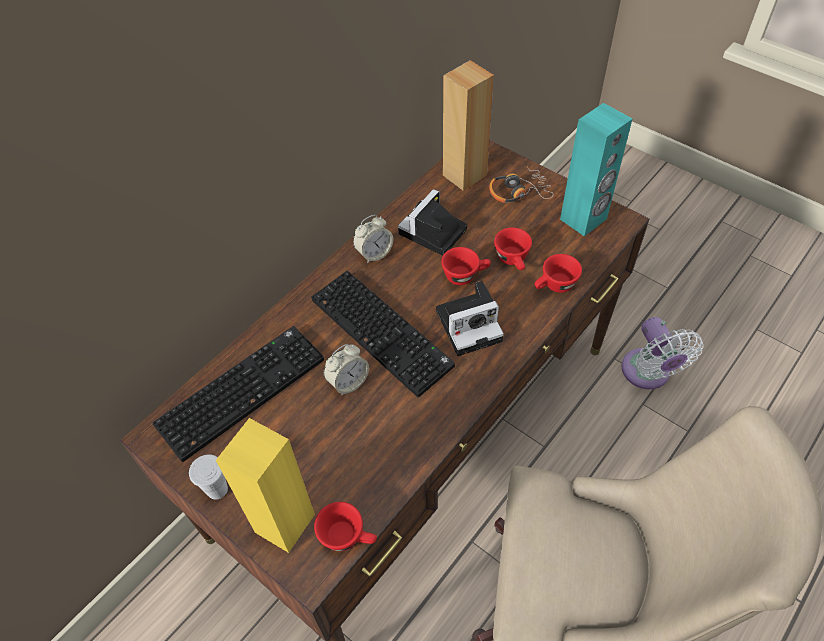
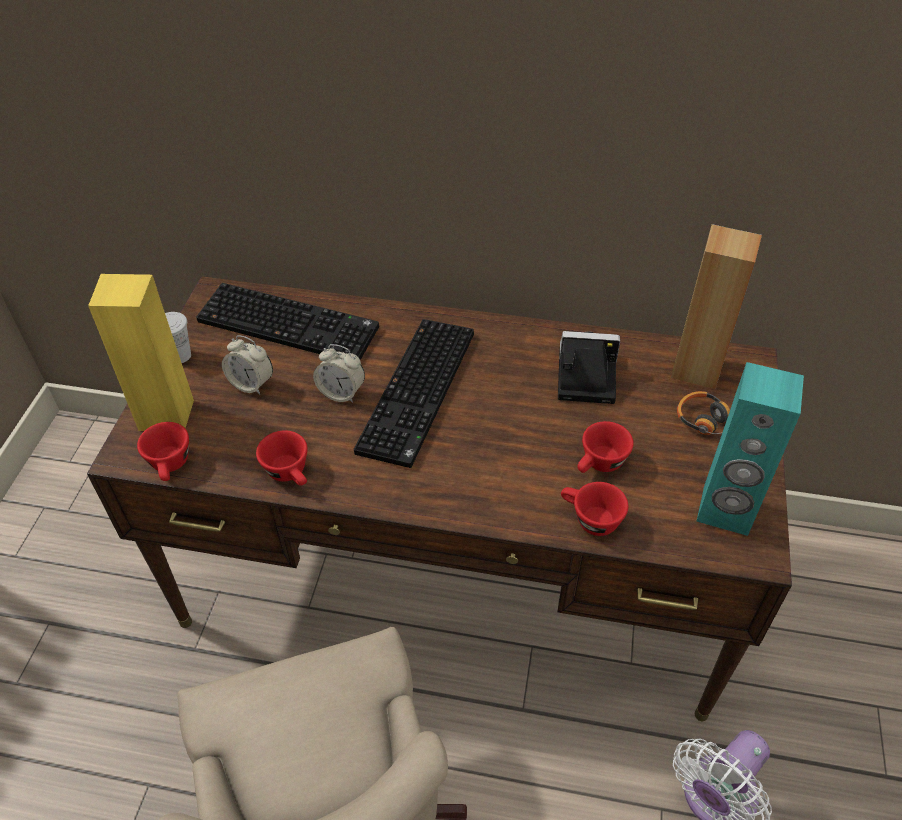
camera: 60 degrees right, 5 degrees down
alarm clock [353,215,393,263] -> alarm clock moved to [222,335,273,395]
camera [436,281,504,356] -> none
red cup [441,247,491,285] -> red cup moved to [256,430,308,486]

